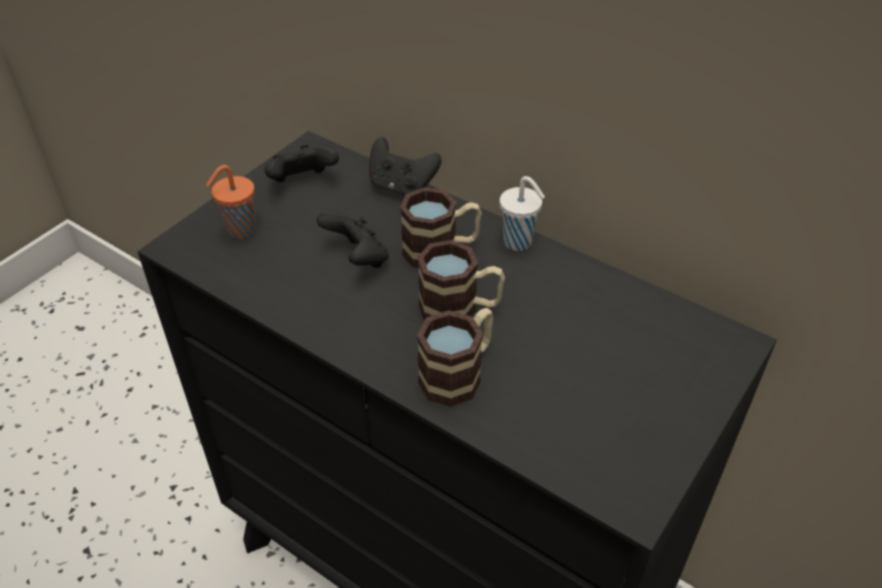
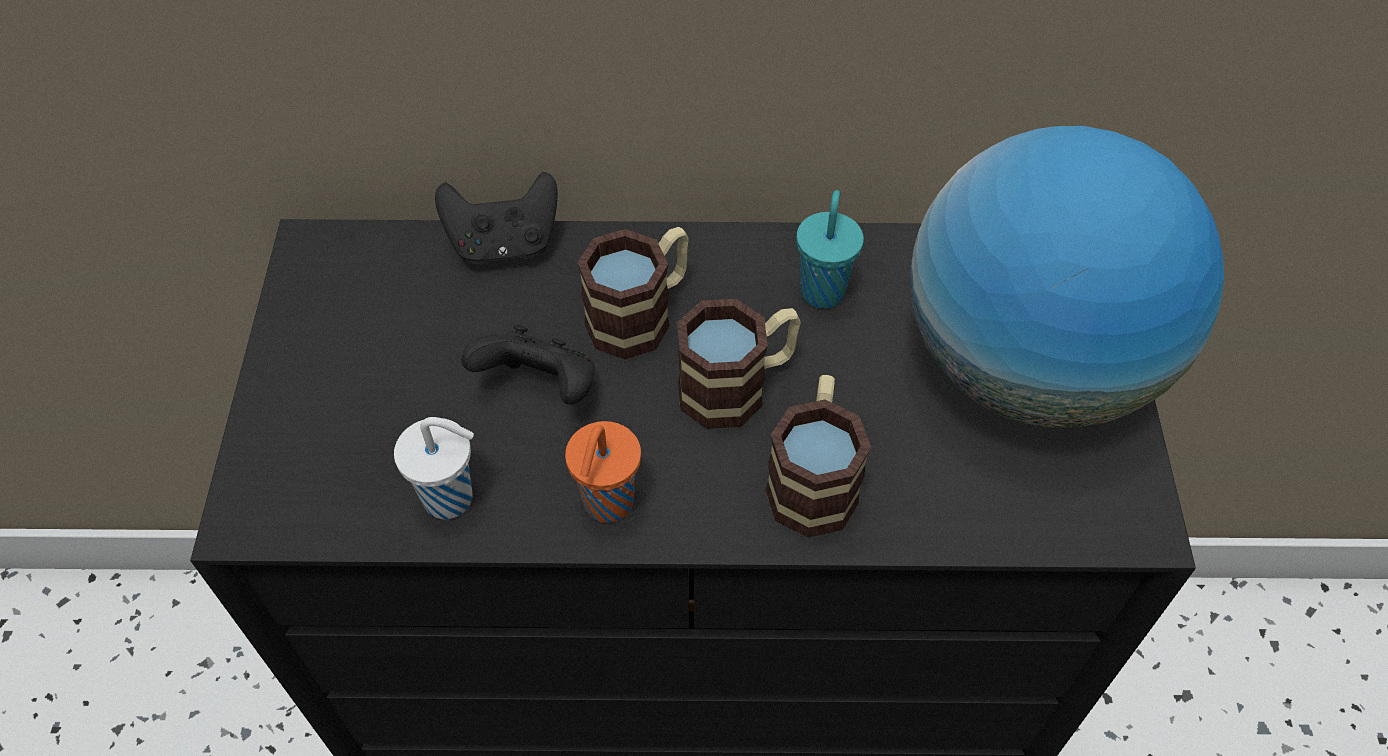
camera: 35 degrees left, 10 degrees up
orange cup [206,165,256,239] -> orange cup moved to [565,421,641,523]
black game controller [264,144,339,182] -> none
white cup [500,176,545,251] -> white cup moved to [394,417,474,519]
none -> turquoise cup [797,190,864,308]
none -> globe [910,126,1224,428]

